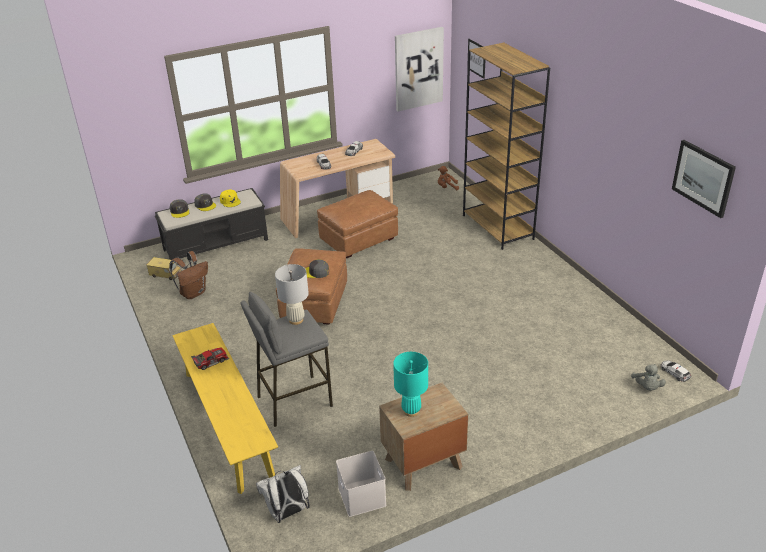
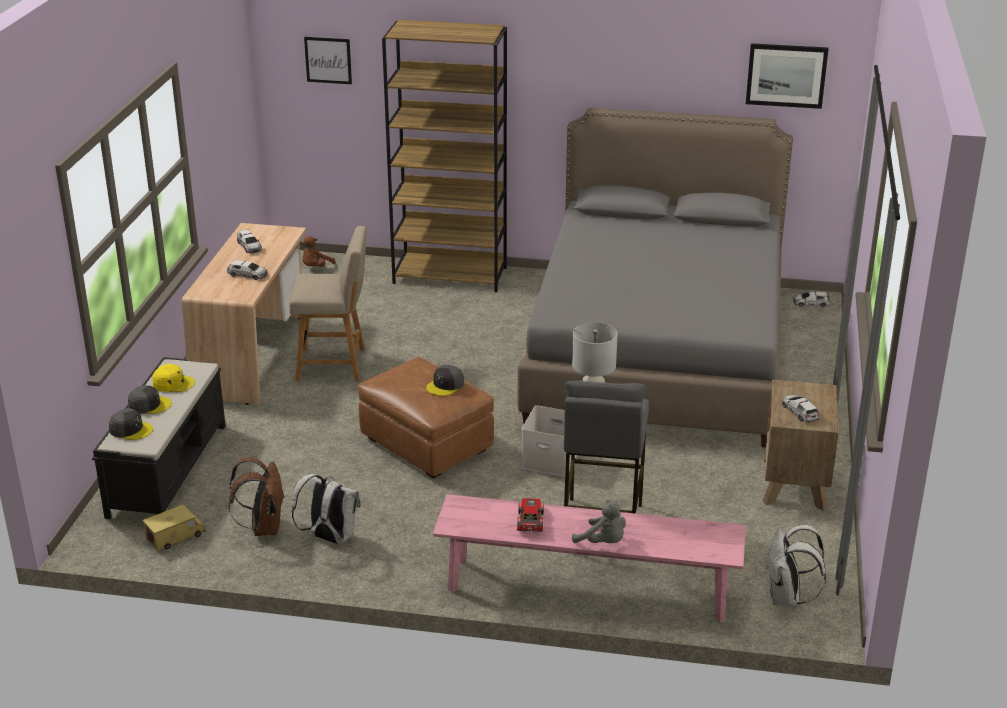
camera: 55 degrees left, 5 degrees down
yellow bench [172,323,278,494] -> pink bench [433,494,746,623]
brown ottoman [317,190,398,258] -> beige chair [289,226,367,381]
white storage box [336,451,387,517] -> white storage box moved to [521,405,577,477]
turquoise table lamp [393,352,428,417] -> toy car [782,395,820,422]
picture [395,27,444,111] -> none
grey plush toy [631,364,666,391] -> grey plush toy moved to [572,500,626,543]
none -> white backpack [292,474,361,544]
none -> grey bed [518,108,793,448]

